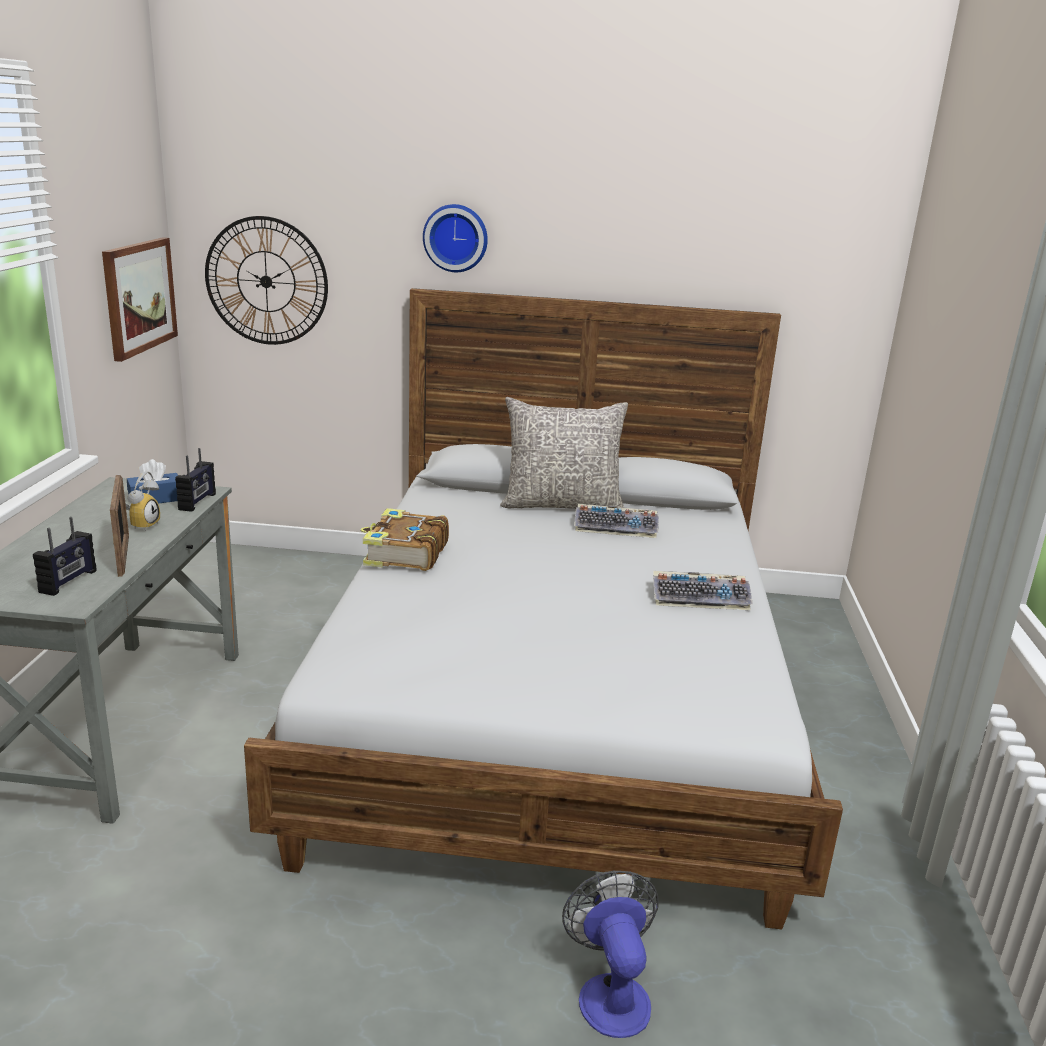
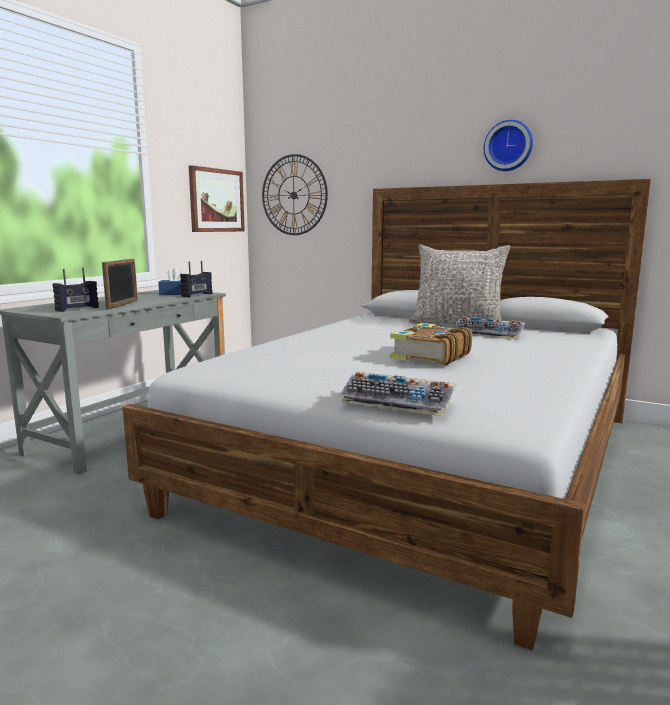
camera: 25 degrees right, 10 degrees down
alarm clock [126,471,160,531] -> none
book [361,508,449,571] -> book moved to [390,323,472,365]
wall clock [423,204,488,272] -> wall clock moved to [484,120,533,171]
fan [562,870,658,1038] -> none
keyboard [653,571,753,610] -> keyboard moved to [340,372,456,416]

